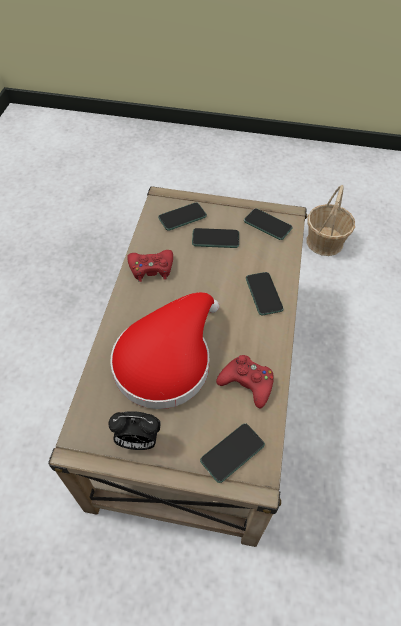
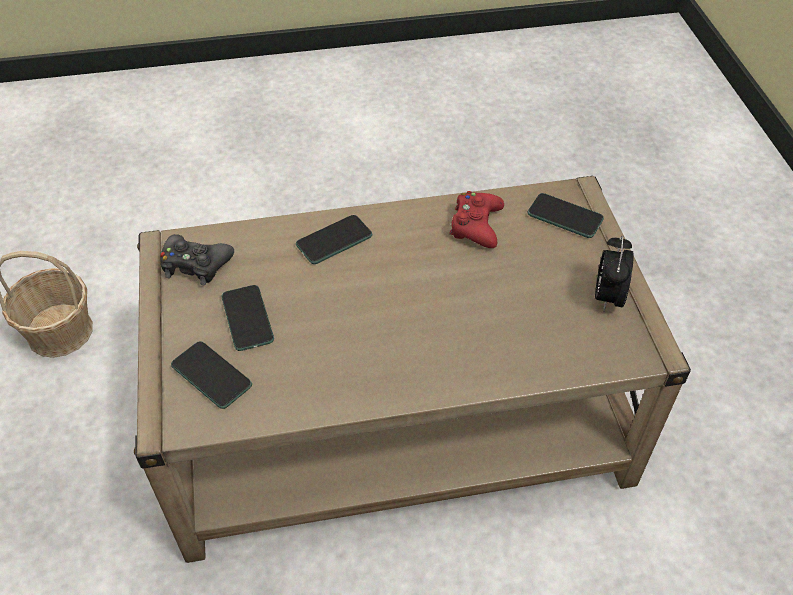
camera: 110 degrees left, 5 degrees down
alarm clock [108,411,161,450] -> alarm clock turned 150 degrees counterclockwise [595,236,634,311]
red hat [110,292,219,409] -> none
red game controller [127,250,173,282] -> none
phone [244,208,293,240] -> black game controller [160,234,234,285]

